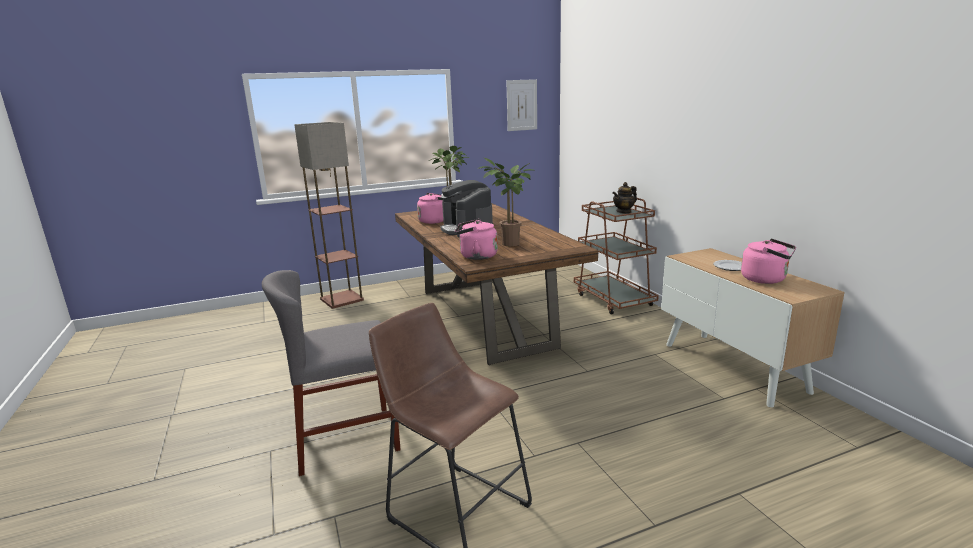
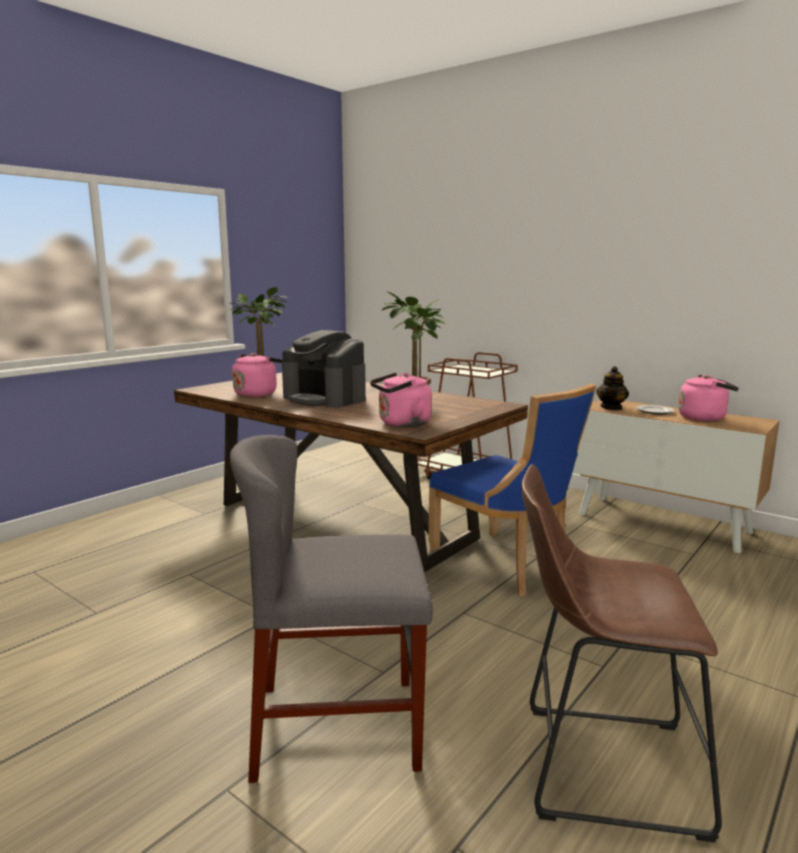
camera: 30 degrees left, 5 degrees down
grey chair [262,270,401,476] -> grey chair turned 45 degrees clockwise [230,435,433,783]
floor lamp [294,122,364,309] -> none
picture [506,79,537,131] -> none
teapot [612,182,637,214] -> teapot moved to [596,366,629,410]
none -> blue chair [428,384,597,596]

